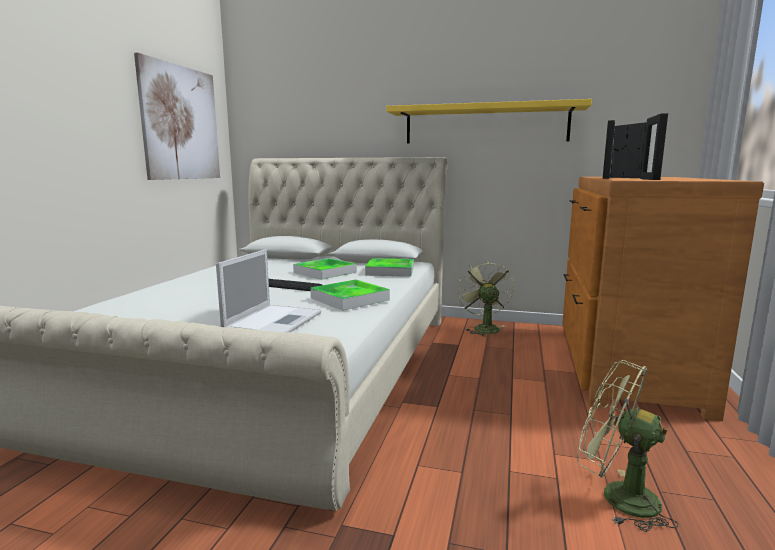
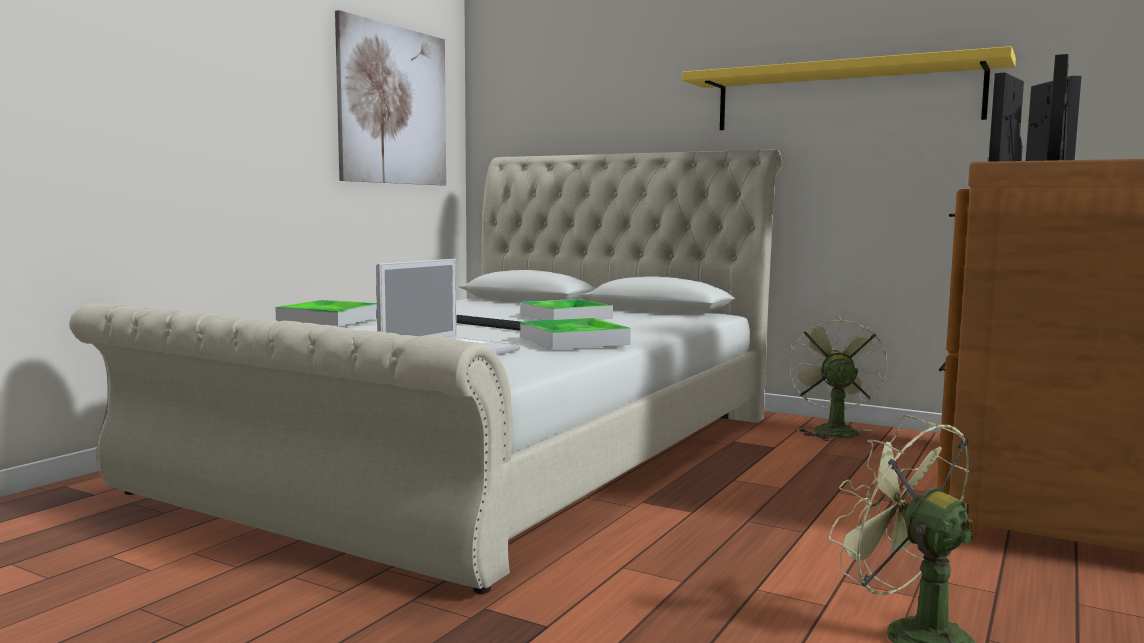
camera: 15 degrees right, 5 degrees down
tray [365,258,414,277] -> tray moved to [275,300,377,326]

